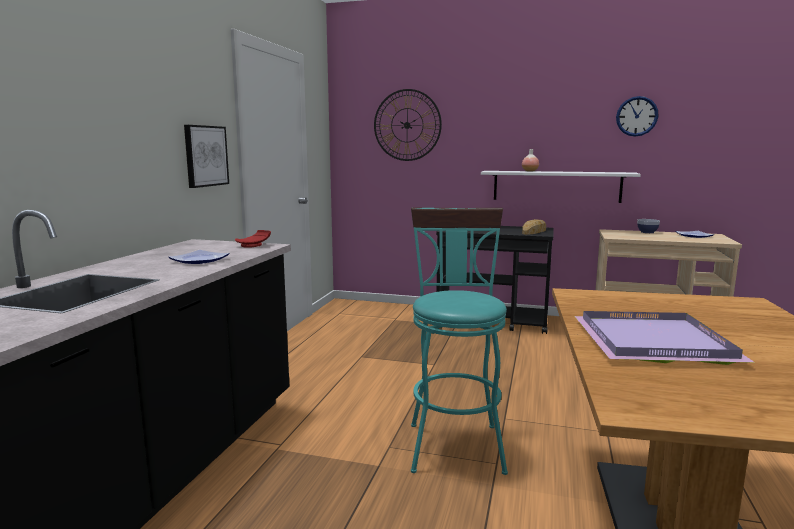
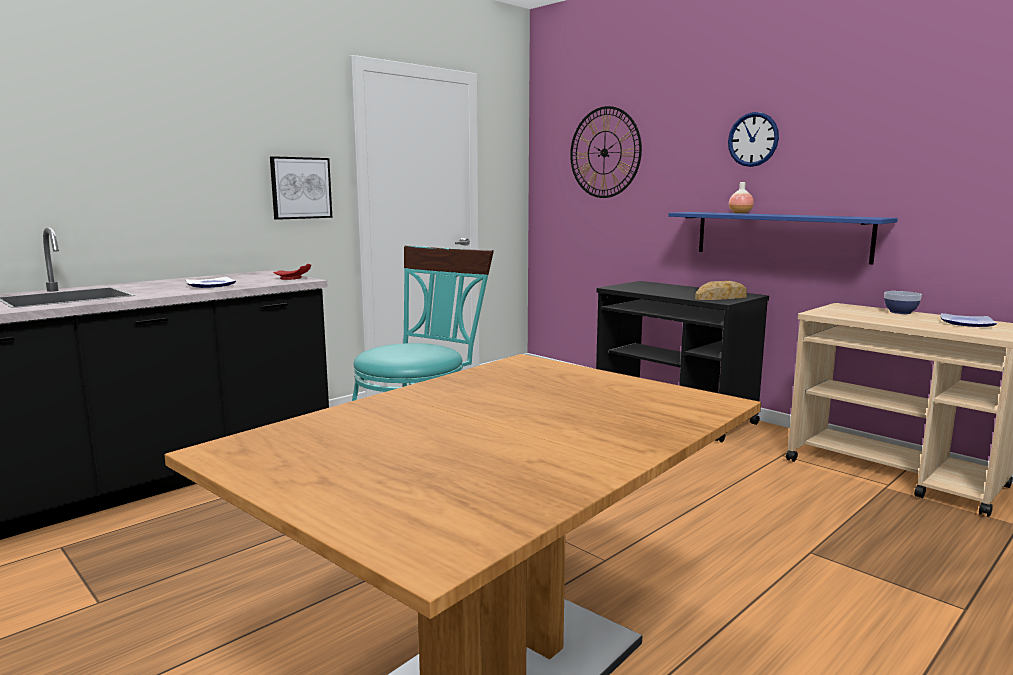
camera: 30 degrees right, 0 degrees up
white shelf [481,171,641,203] -> blue shelf [668,212,898,265]
purple tray [574,311,755,365] -> none
wall clock [616,96,658,137] -> wall clock moved to [728,112,779,167]

